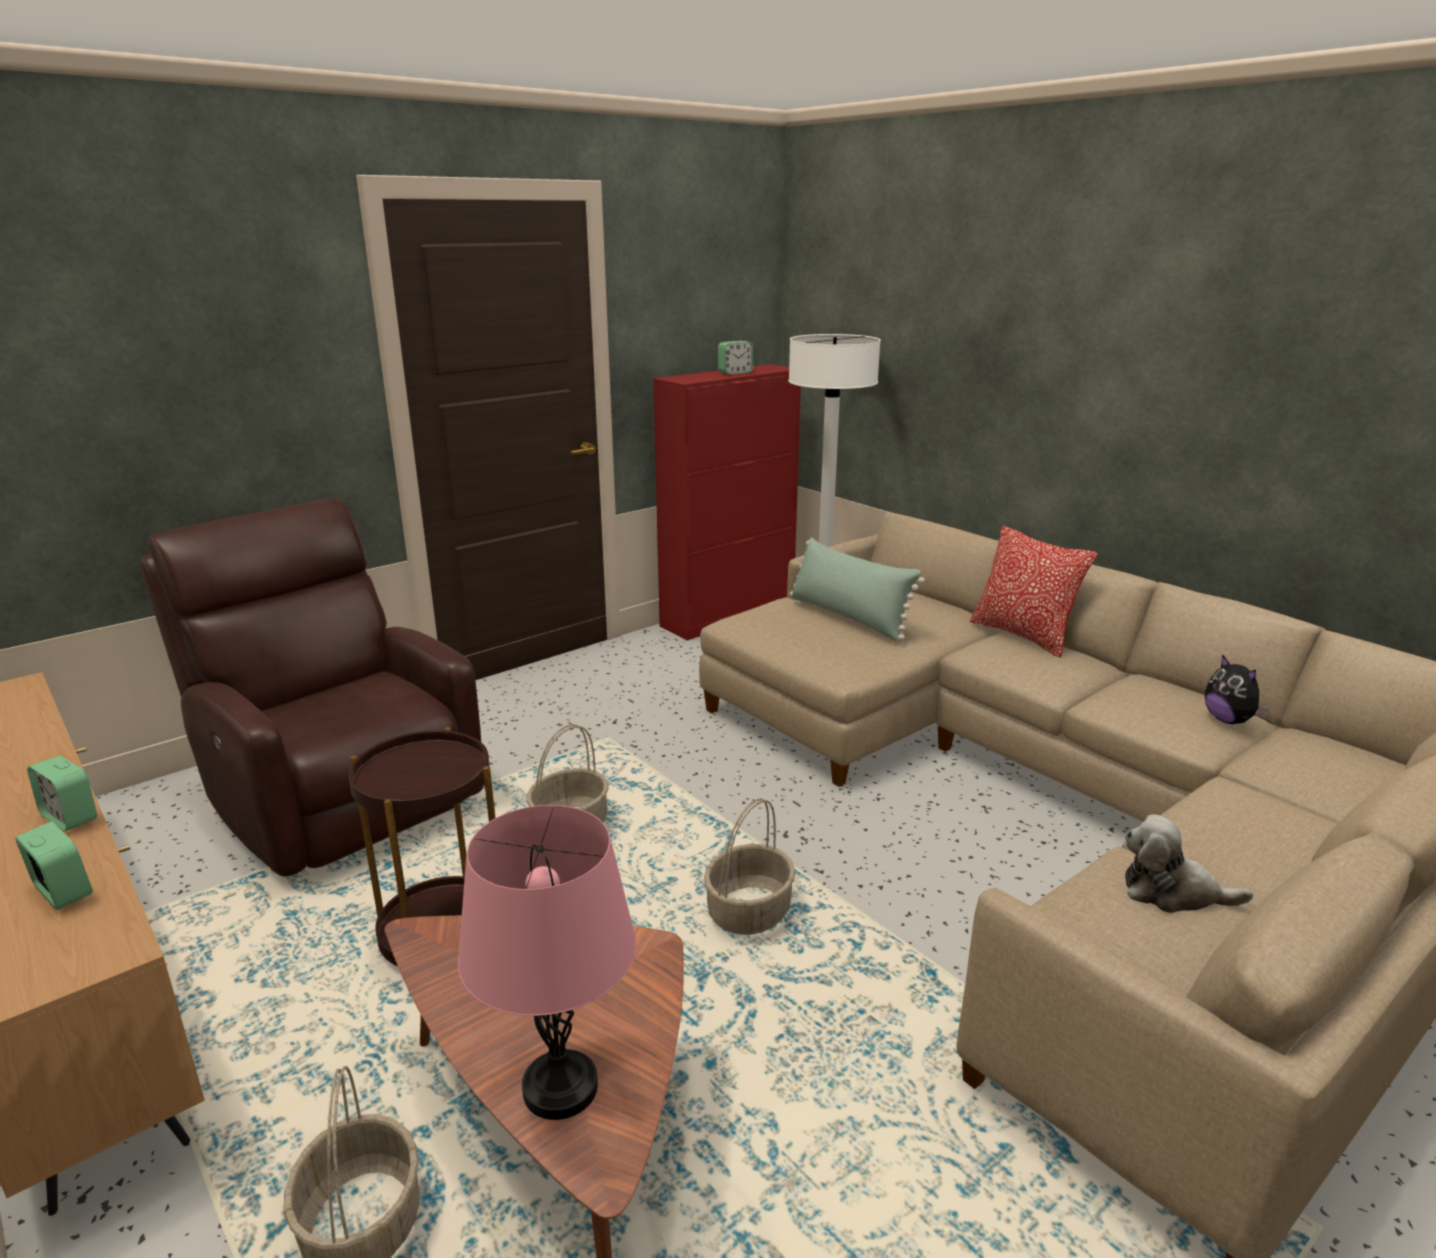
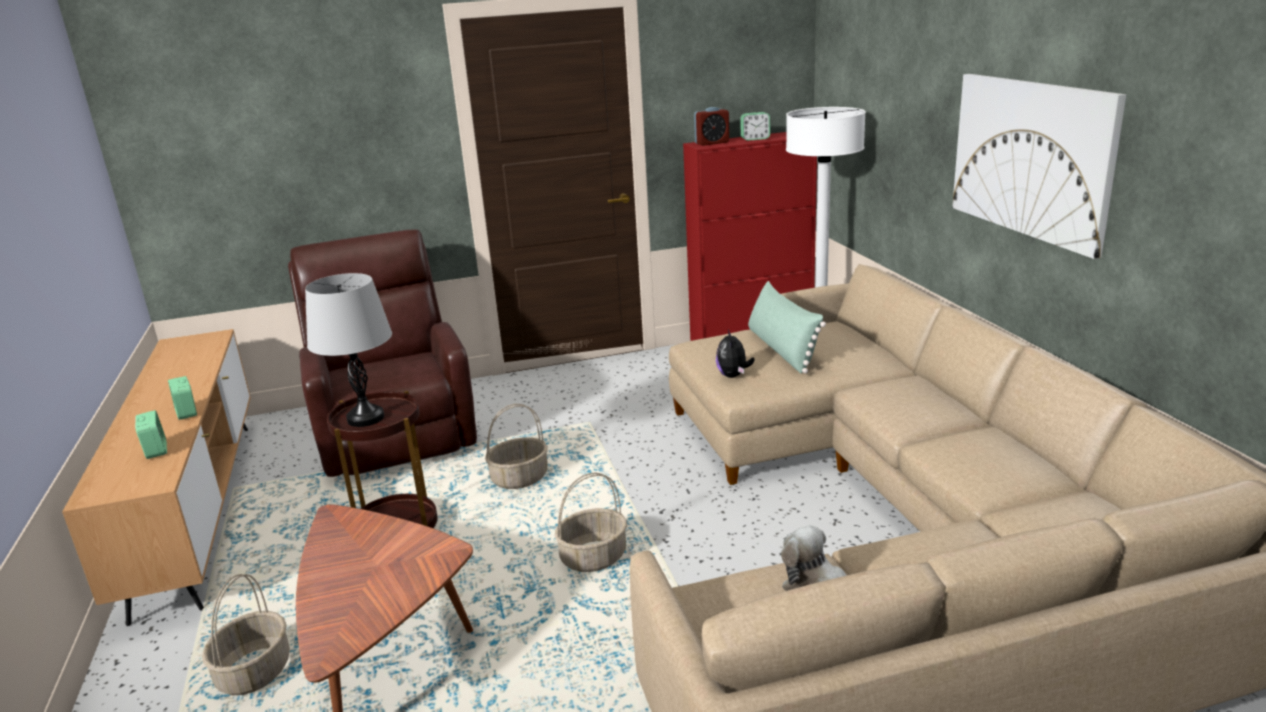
camera: 25 degrees right, 0 degrees up
pink table lamp [458,805,636,1120] -> none
pillow [970,526,1098,657] -> none
plush toy [1205,654,1269,724] -> plush toy moved to [716,329,755,378]
none -> grey table lamp [305,273,392,427]
none -> alarm clock [694,107,729,146]
none -> picture [952,74,1126,259]

